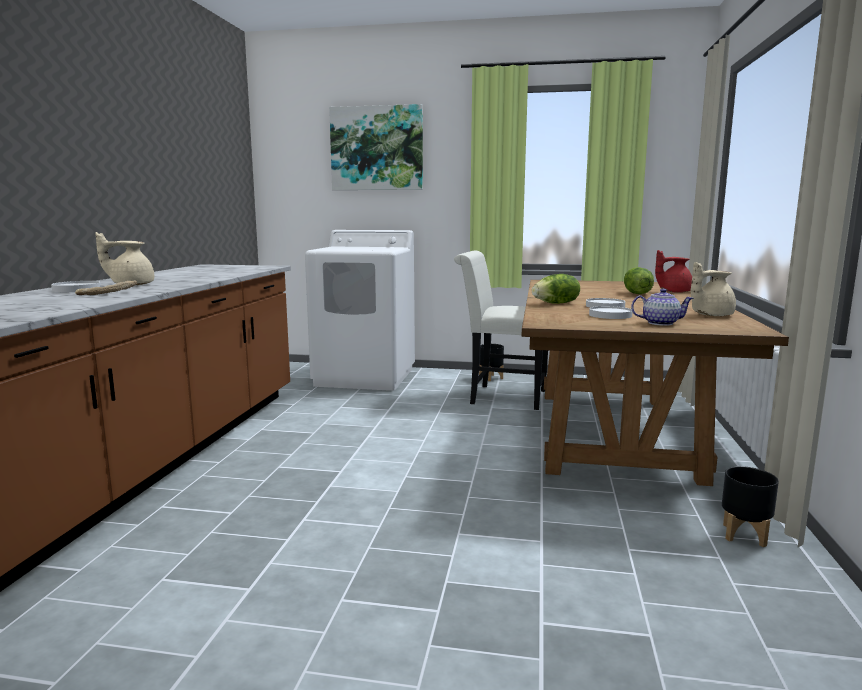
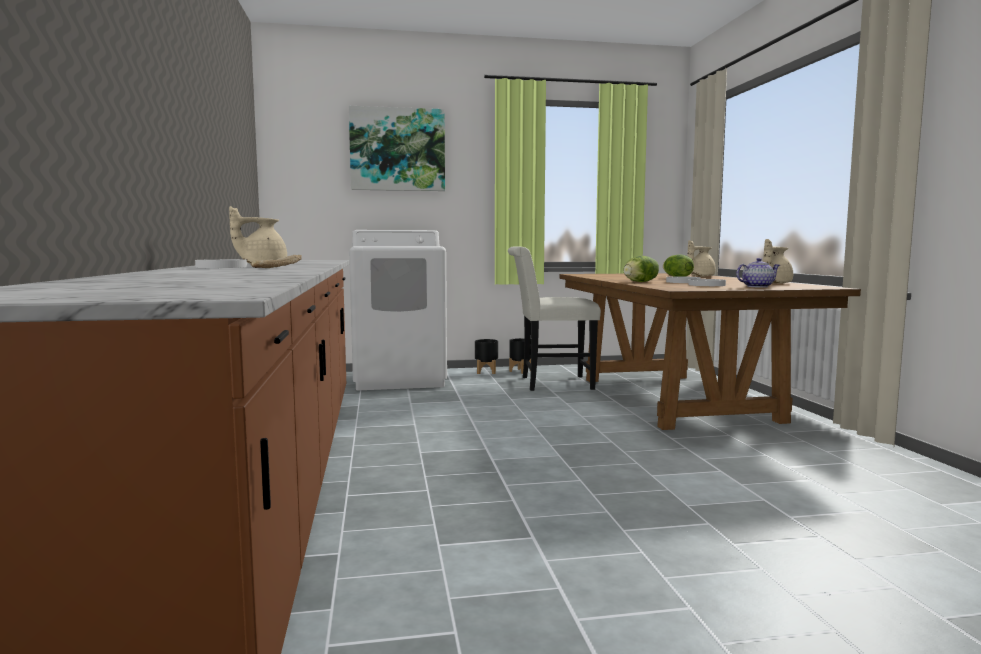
camera: 20 degrees left, 5 degrees down
red teapot [655,250,692,293] -> beige teapot [687,240,716,276]
black planter [722,466,779,547] -> black planter moved to [475,339,498,374]

